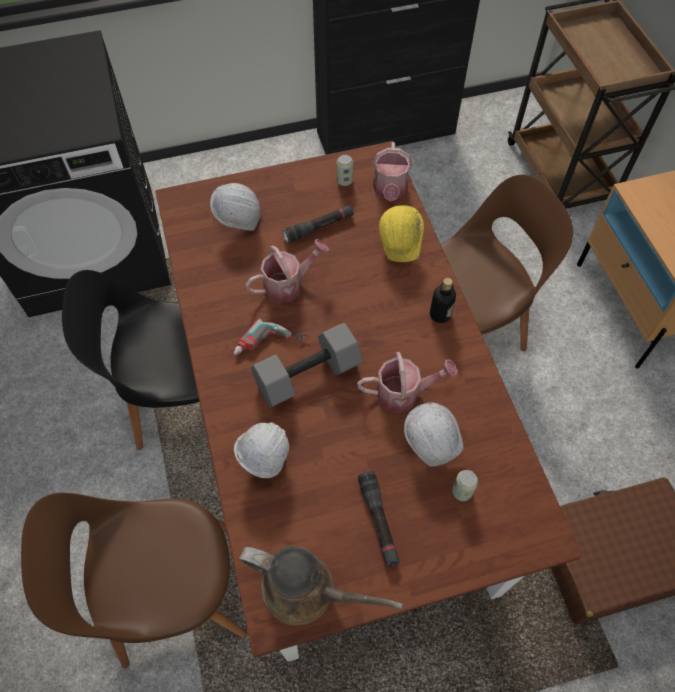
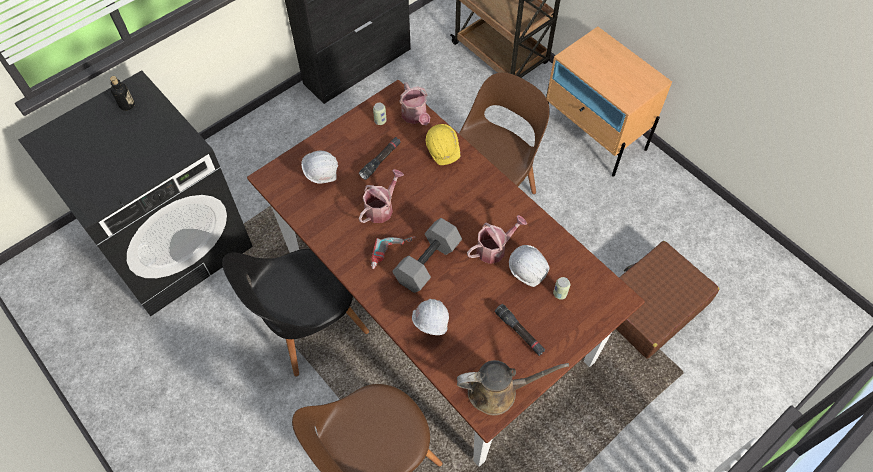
camera: 25 degrees left, 0 degrees up
bottle [430,278,456,323] -> bottle moved to [110,76,135,111]

